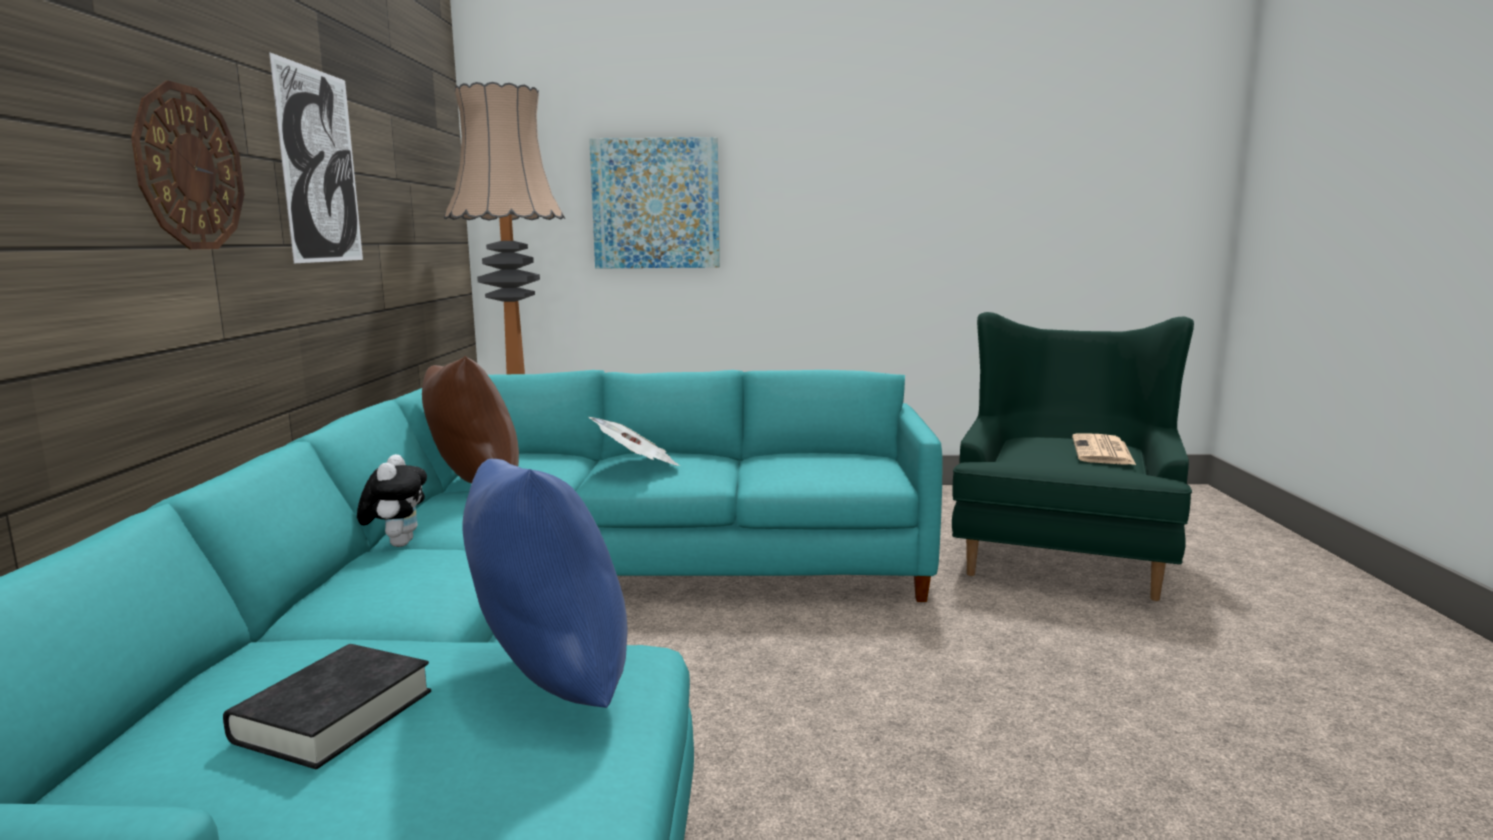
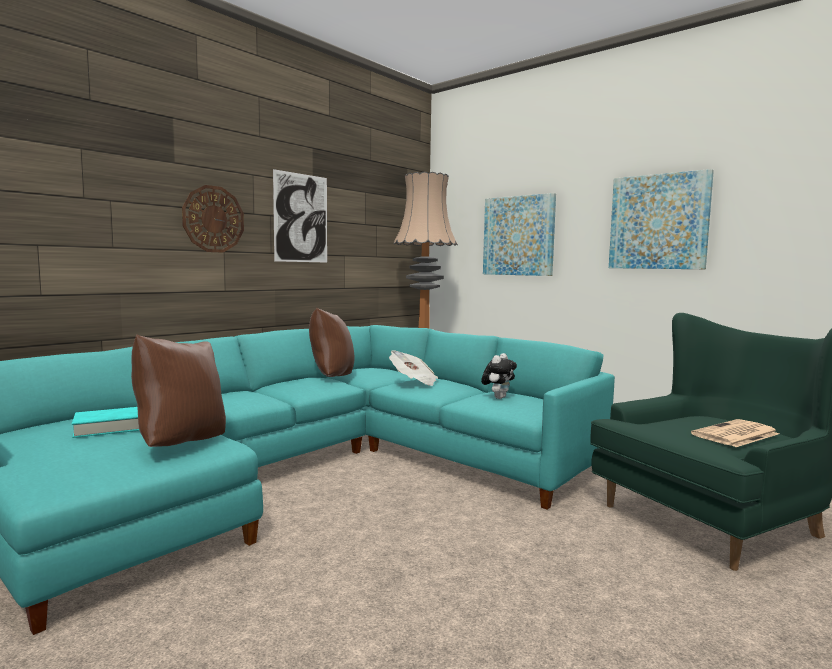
camera: 40 degrees right, 5 degrees down
black book [223,644,431,769] -> turquoise book [72,407,139,438]
plush toy [357,454,427,547] -> plush toy moved to [481,353,517,399]
blue pillow [462,459,628,708] -> brown pillow [131,335,226,447]
none -> picture [609,169,714,269]

